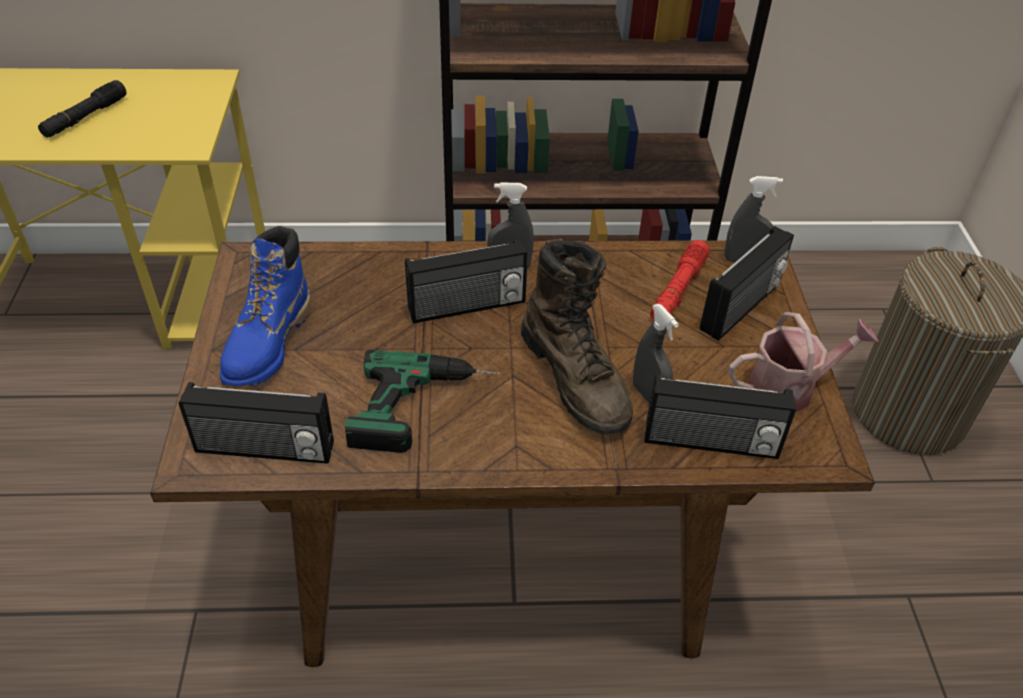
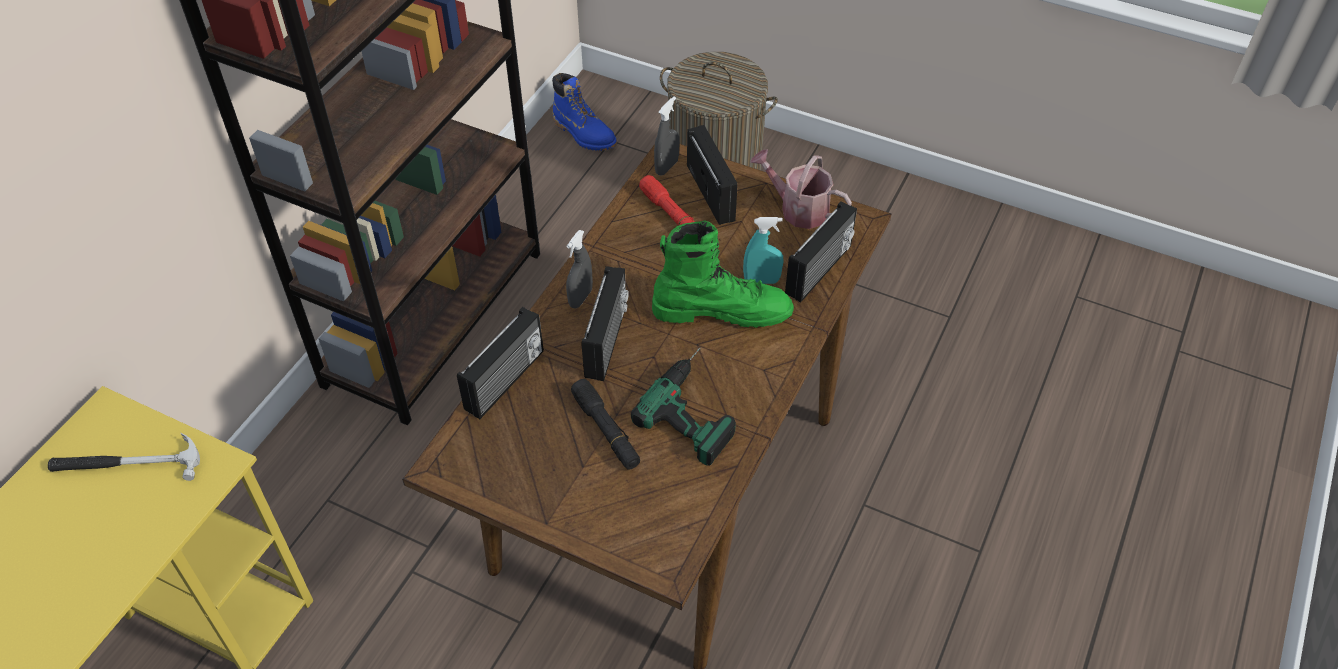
camera: 60 degrees left, 5 degrees up
black flashlight [38,80,127,138] -> black flashlight moved to [571,379,640,470]
radio [179,382,334,464] -> radio moved to [457,307,544,419]
blue boot [220,226,311,389] -> blue boot moved to [552,73,617,151]
brown boot [521,239,633,435] -> green boot [652,220,794,328]
grey spray bottle [633,304,679,404] -> turquoise spray bottle [743,217,784,284]
watering can [728,312,879,413] -> watering can turned 75 degrees counterclockwise [750,149,852,229]
none -> hammer [48,433,200,481]

